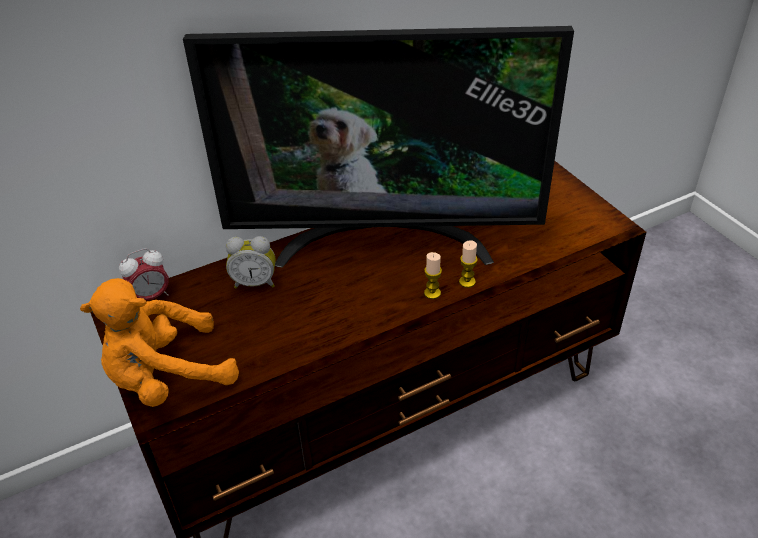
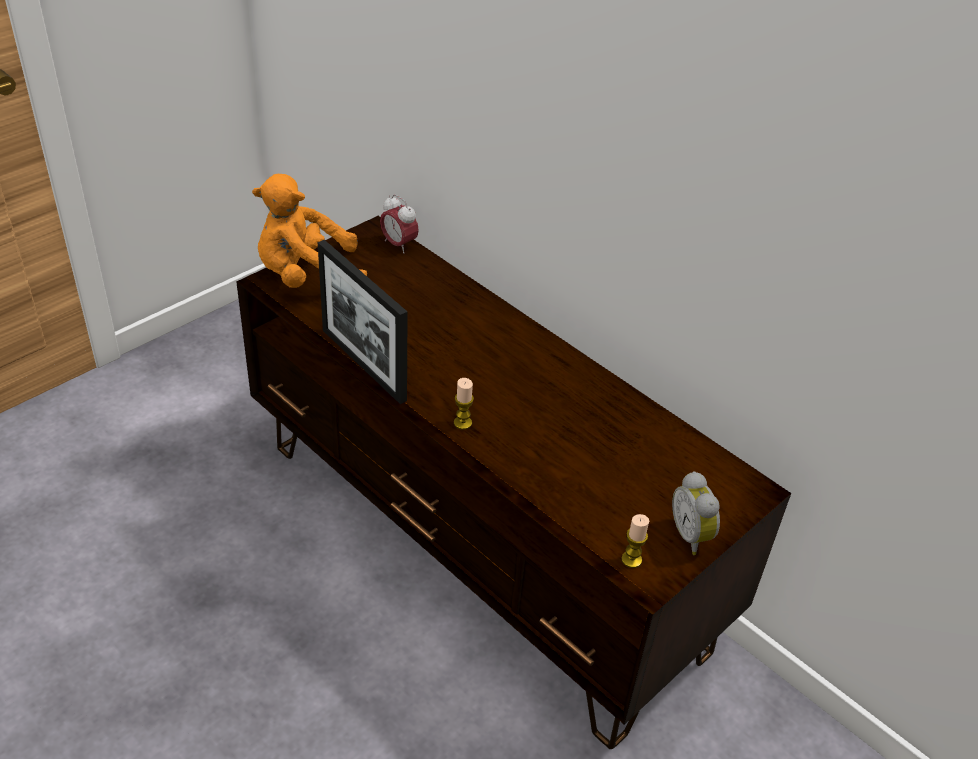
camera: 70 degrees right, 0 degrees up
orange plush toy [80,278,239,407] -> orange plush toy turned 60 degrees counterclockwise [252,174,367,288]
television [183,26,574,268] -> none
alarm clock [226,236,275,288] -> alarm clock moved to [672,471,720,555]
candle [459,240,478,288] -> candle moved to [621,514,649,568]
none -> picture frame [318,240,408,404]

